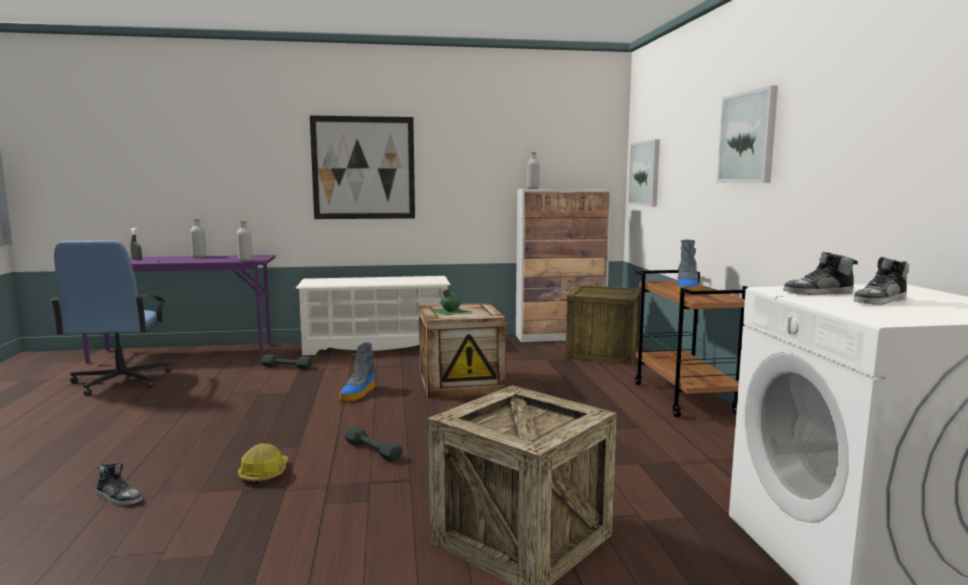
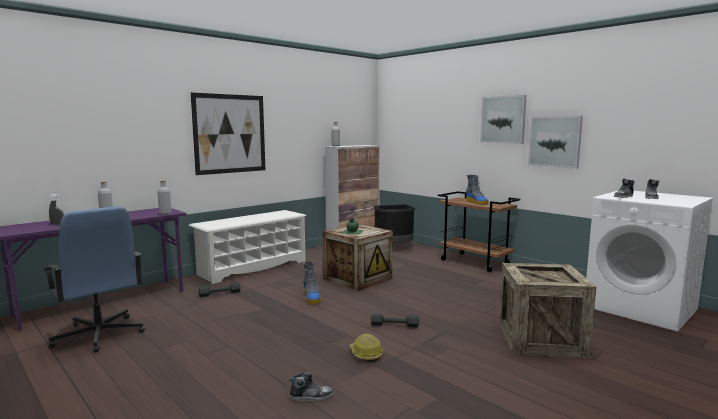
camera: 35 degrees left, 0 degrees up
crate [566,285,641,365] -> black trash can [374,204,415,243]
picture [628,139,660,207] -> picture moved to [528,116,583,169]

